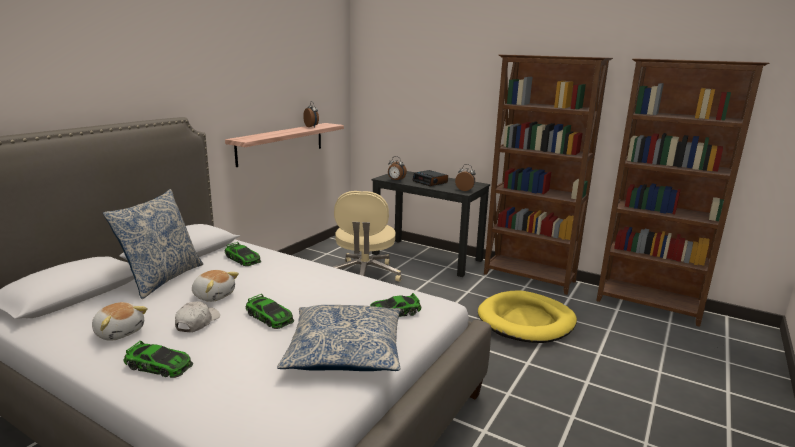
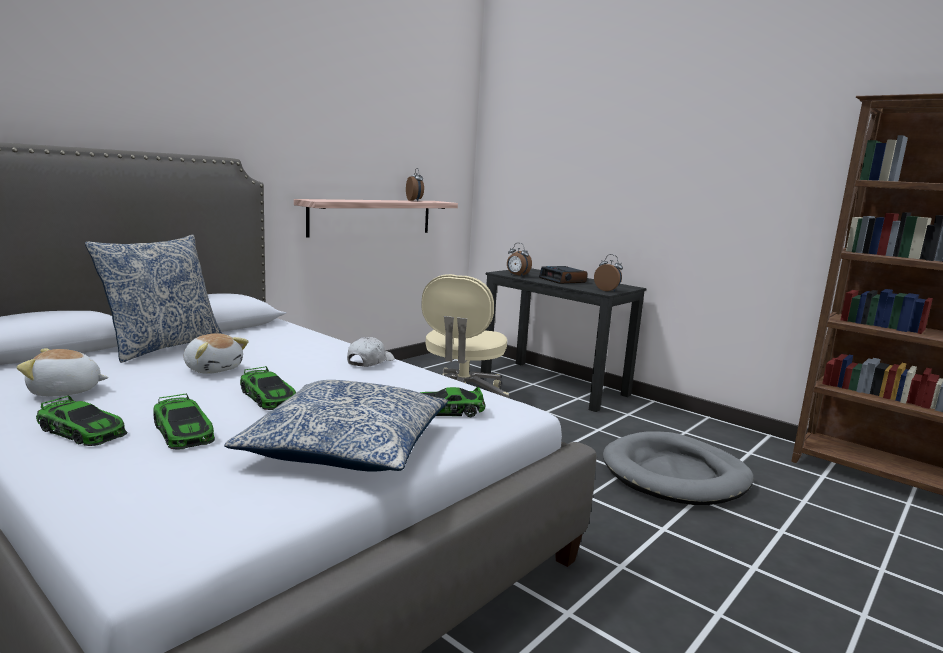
camera: 10 degrees right, 5 degrees down
plush toy [92,302,148,341] -> plush toy turned 120 degrees clockwise [17,349,109,396]
white cap [175,301,220,332] -> white cap moved to [347,337,395,367]
toy car [225,242,261,266] -> toy car moved to [153,393,215,450]
yellow dog bed [478,290,577,343] -> grey dog bed [603,431,754,505]
brown bookcase [484,55,613,295] -> none

